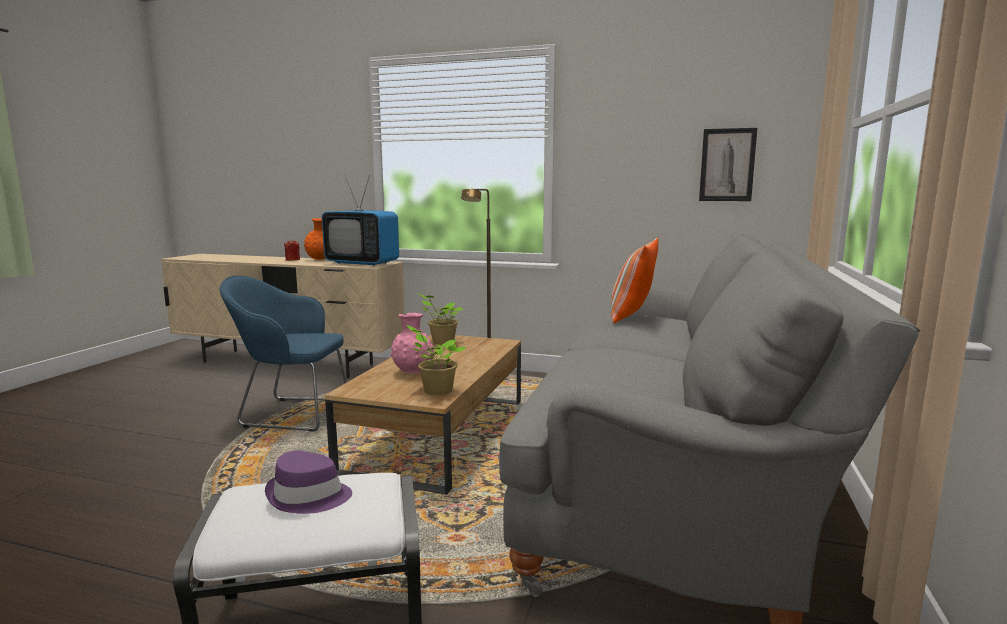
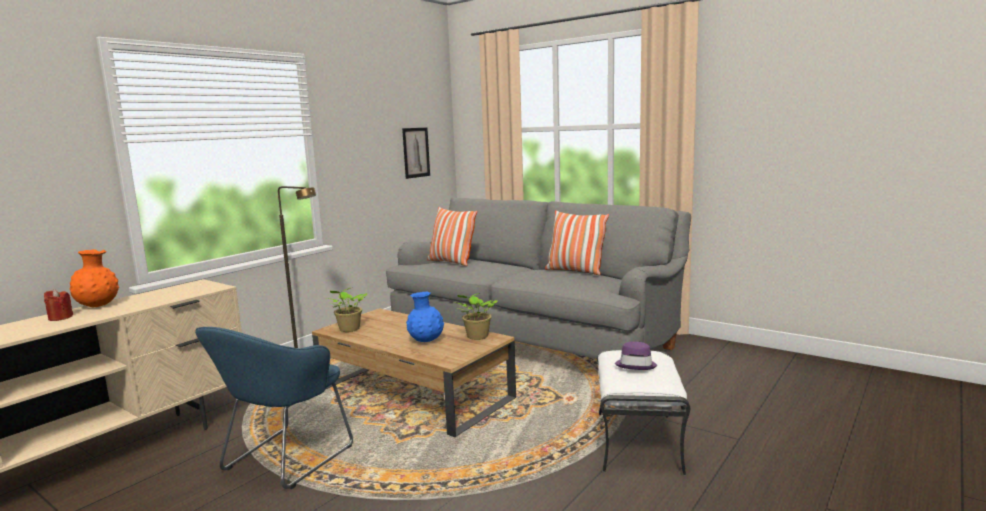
camera: 70 degrees left, 0 degrees up
television [322,175,399,266] -> none
pink vase [390,313,434,373] -> blue vase [406,292,444,342]
none -> pillow [545,210,609,275]

